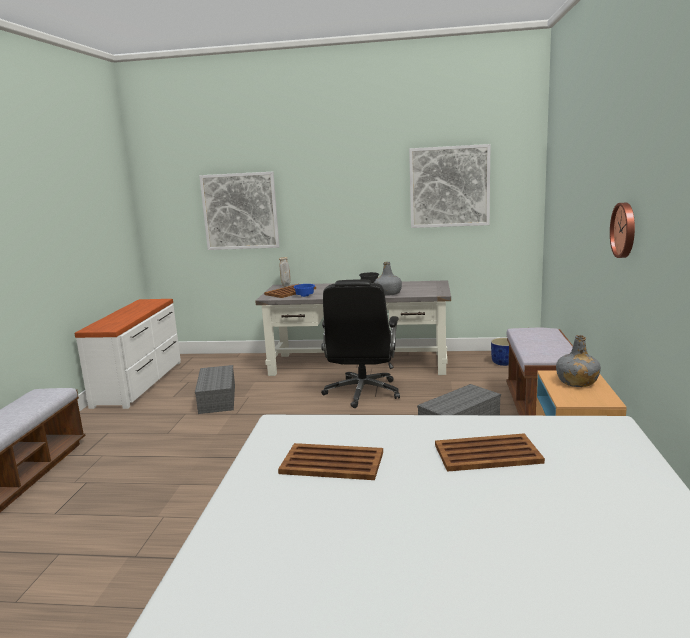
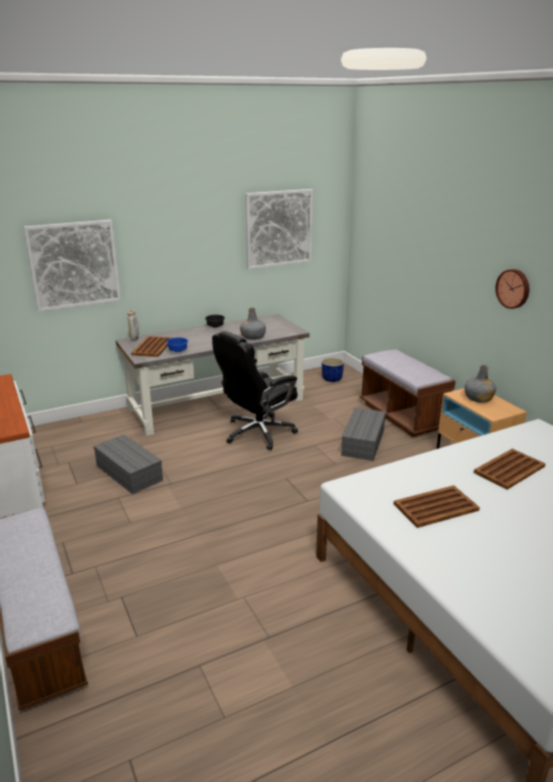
camera: 35 degrees left, 10 degrees up
black office chair [321,280,400,408] -> black office chair turned 75 degrees clockwise [212,331,298,451]

